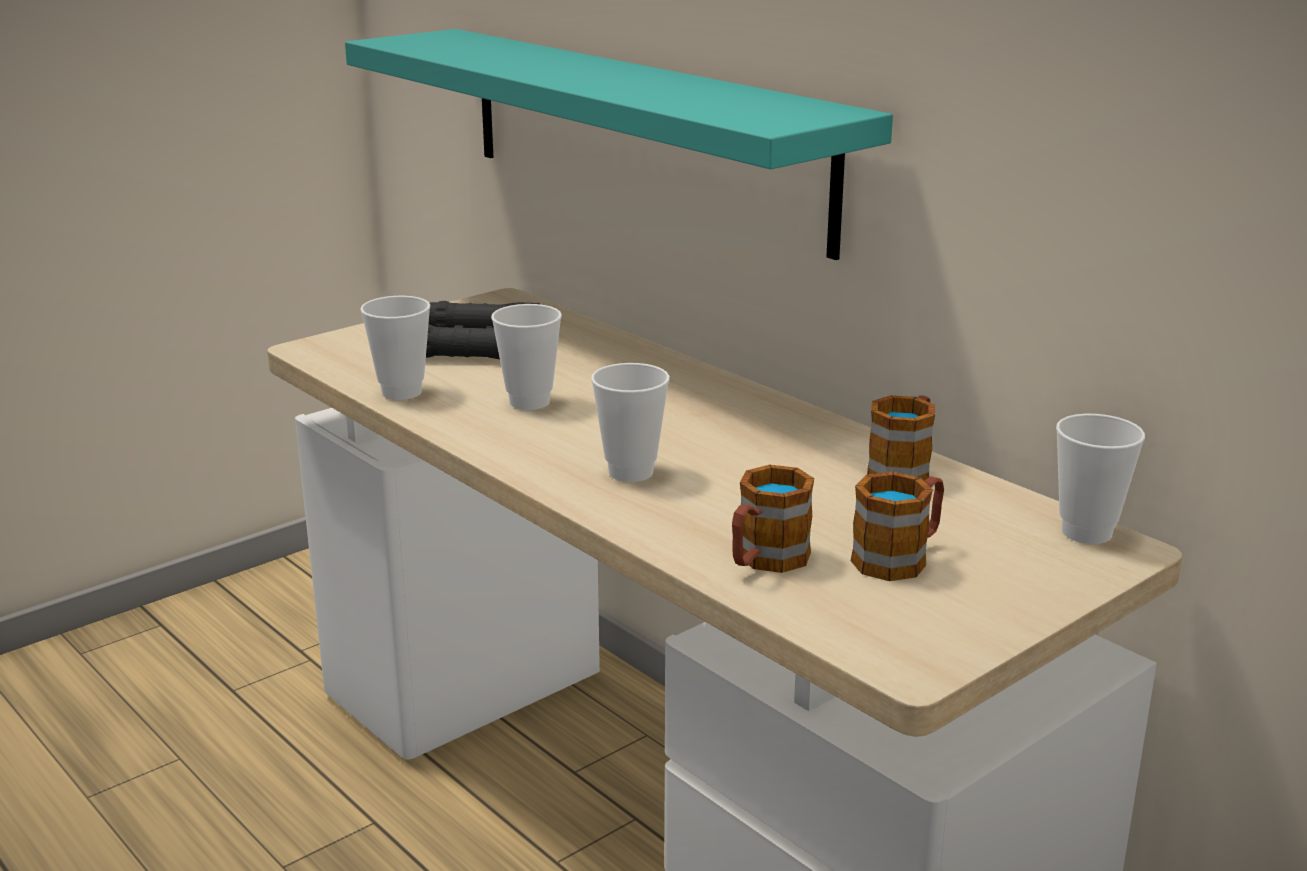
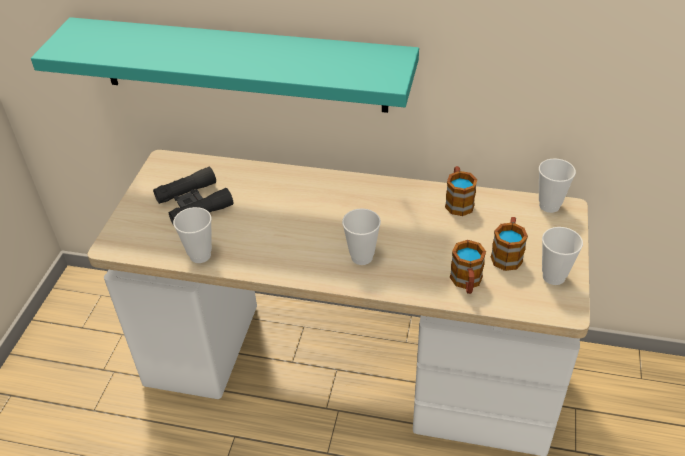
camera: 35 degrees left, 20 degrees up
cup [491,304,562,410] -> cup moved to [542,227,583,285]

